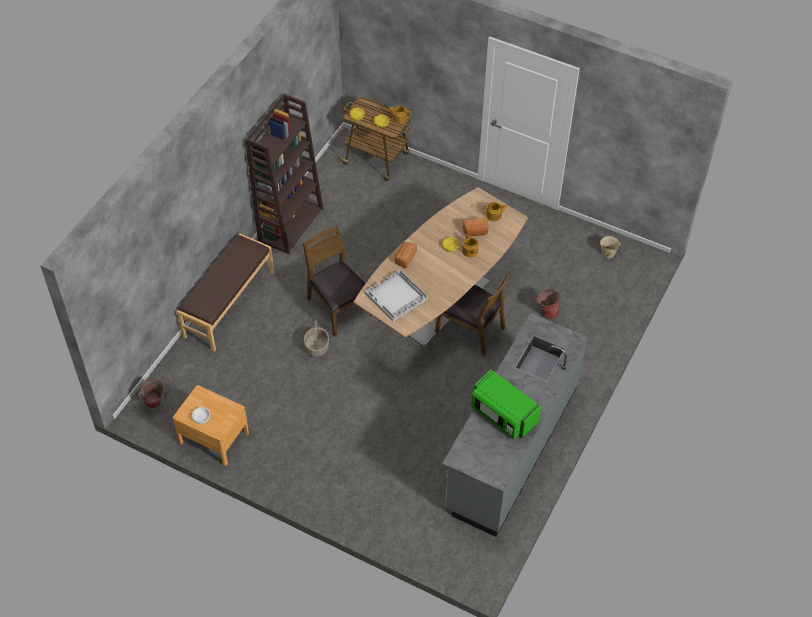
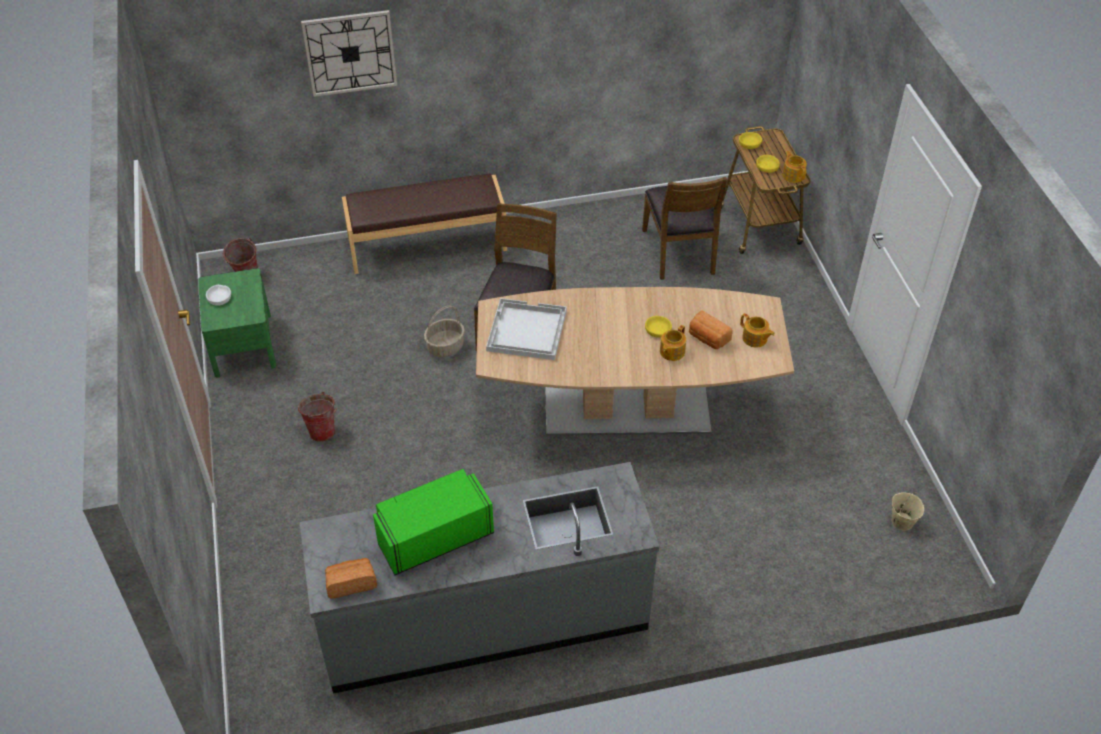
camera: 50 degrees right, 5 degrees down
brown nightstand [173,385,249,466] -> green nightstand [198,268,276,377]
brown bookcase [245,94,323,254] -> none
bread [395,242,417,269] -> bread moved to [325,558,377,599]
brown chair [435,272,511,356] -> brown chair moved to [642,177,727,280]
green microwave [471,370,541,439] -> green microwave turned 60 degrees clockwise [373,469,494,575]
bucket [536,289,561,319] -> bucket moved to [298,392,337,441]
none -> wall clock [301,10,397,97]

